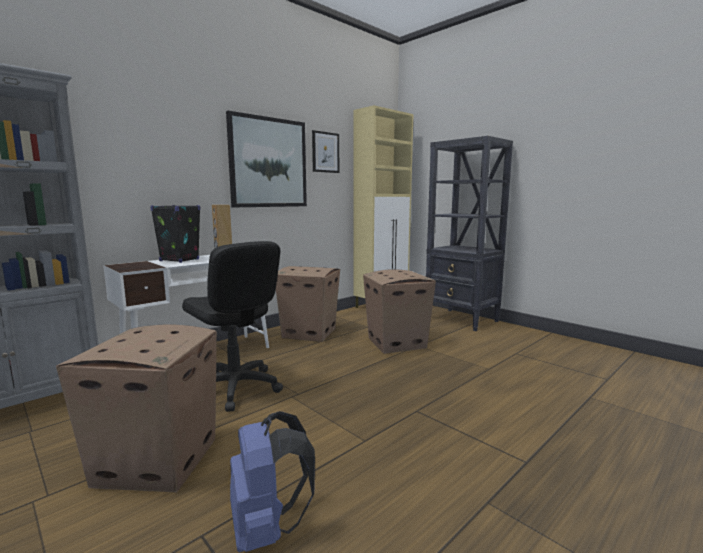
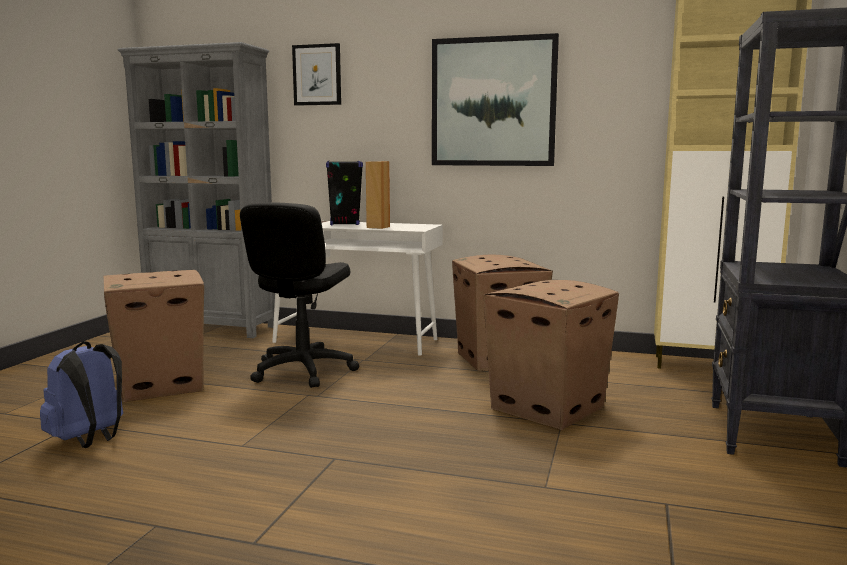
camera: 60 degrees right, 0 degrees up
picture [312,130,339,173] -> picture moved to [292,43,341,106]

